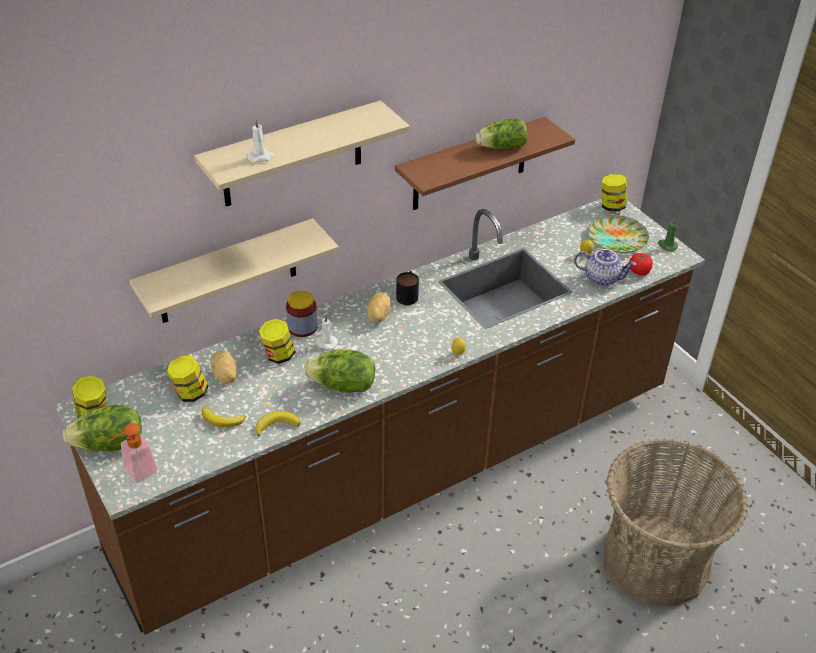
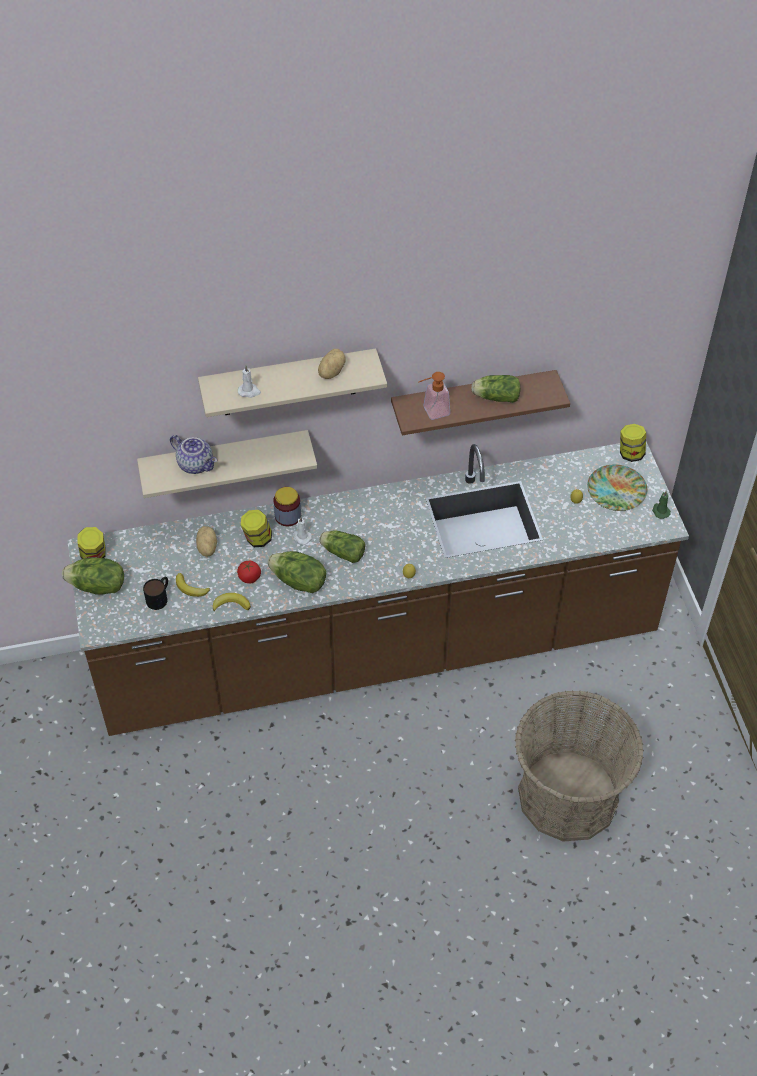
camera: 20 degrees right, 10 degrees up
soap dispenser [106,424,158,483] -> soap dispenser moved to [418,372,450,420]
jar [167,356,208,402] -> none
potato [367,292,391,323] -> potato moved to [318,349,346,379]
mug [396,271,419,305] -> mug moved to [143,577,168,610]
teapot [574,249,637,286] -> teapot moved to [170,435,217,474]
tomato [629,253,653,276] -> tomato moved to [237,561,261,584]
none -> lettuce [319,531,365,563]

